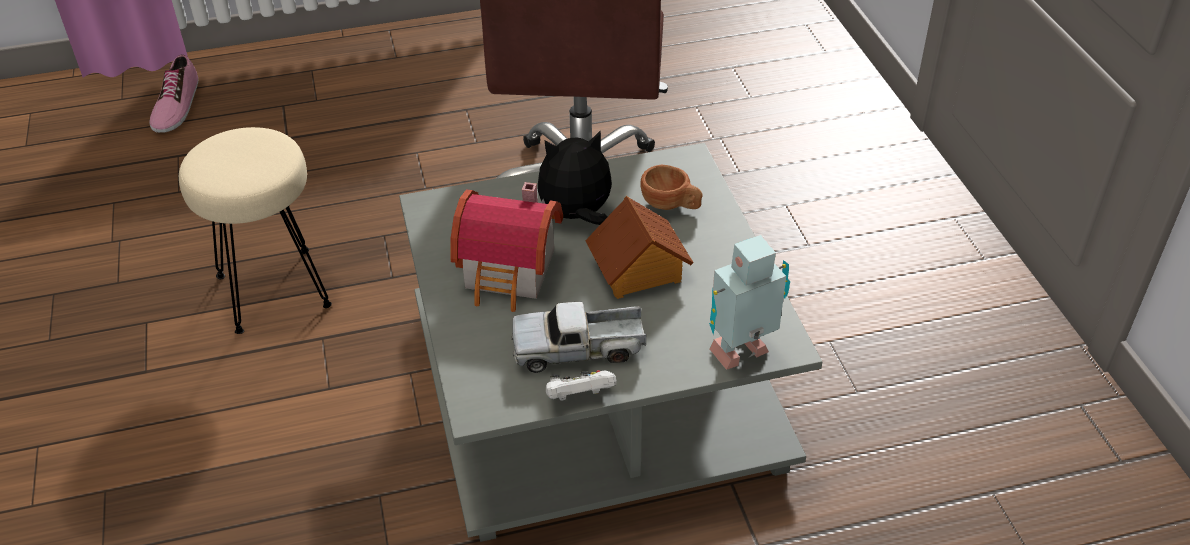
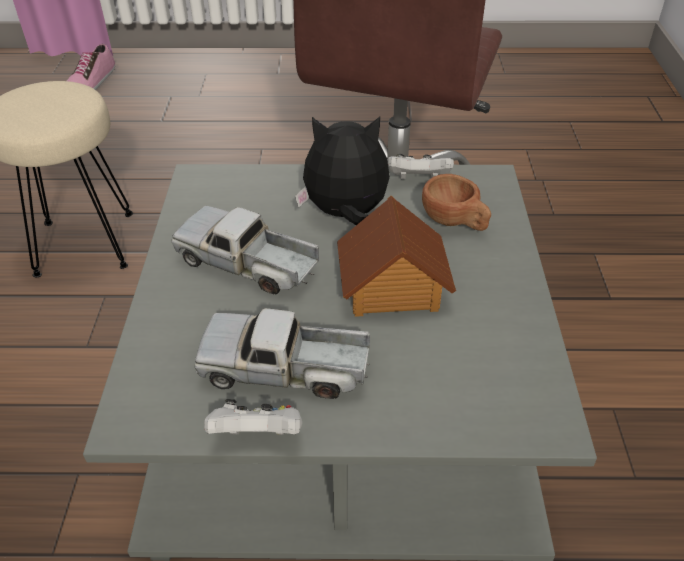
camera: 15 degrees right, 0 degrees up
toy house [450,182,563,312] -> toy truck [171,206,319,295]
toy robot [709,235,790,370] -> none
none -> white game controller [387,154,454,179]

